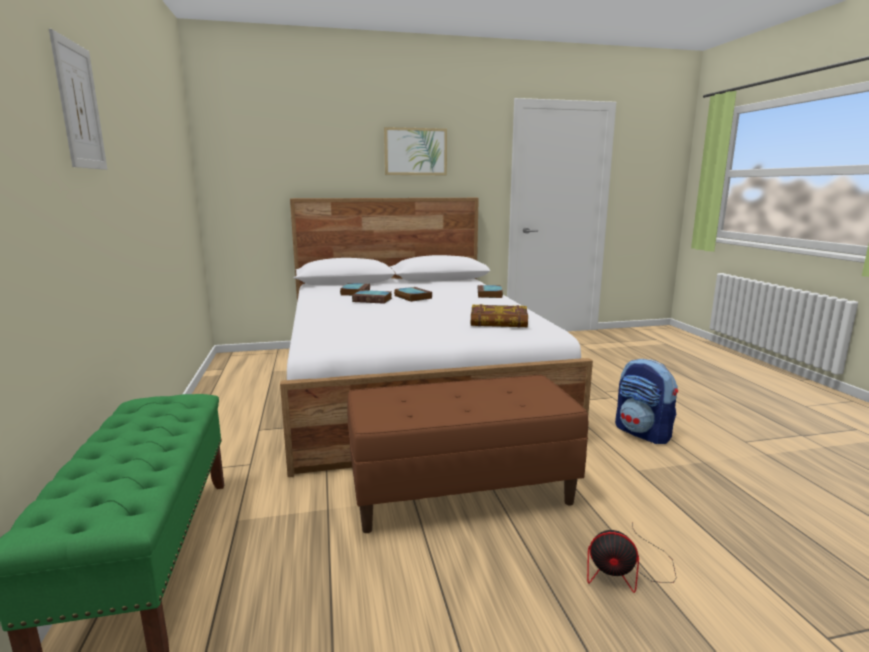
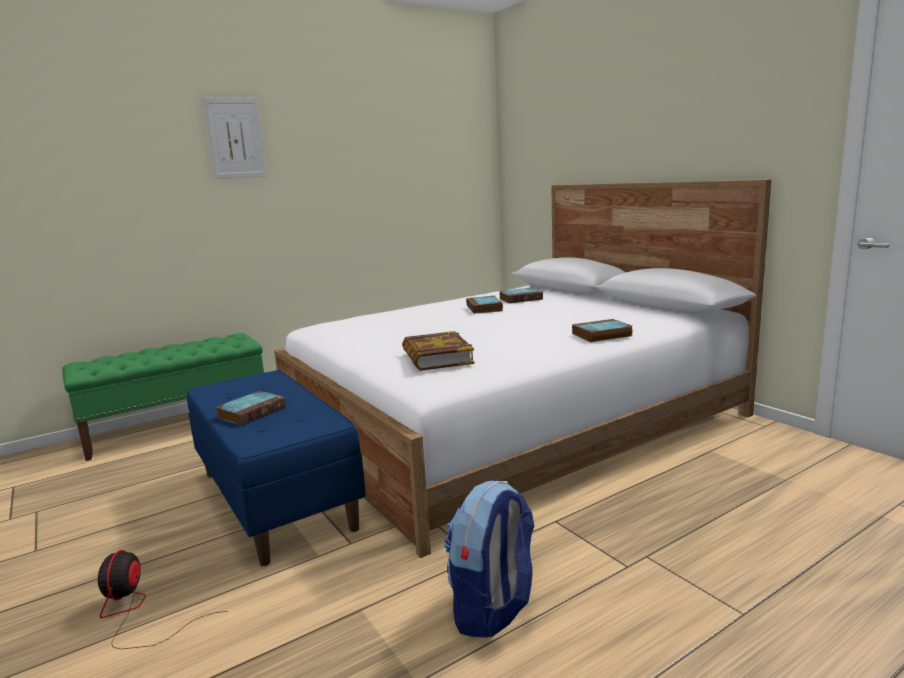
camera: 70 degrees right, 0 degrees up
brown bench [347,375,588,533] -> blue bench [187,370,366,566]
picture [384,127,447,175] -> none
book [394,287,432,302] -> book moved to [216,391,286,425]

